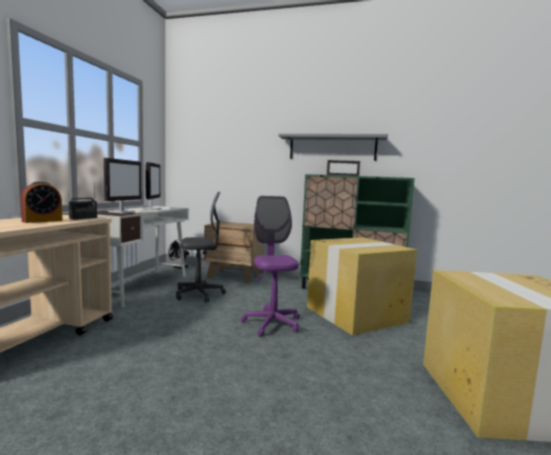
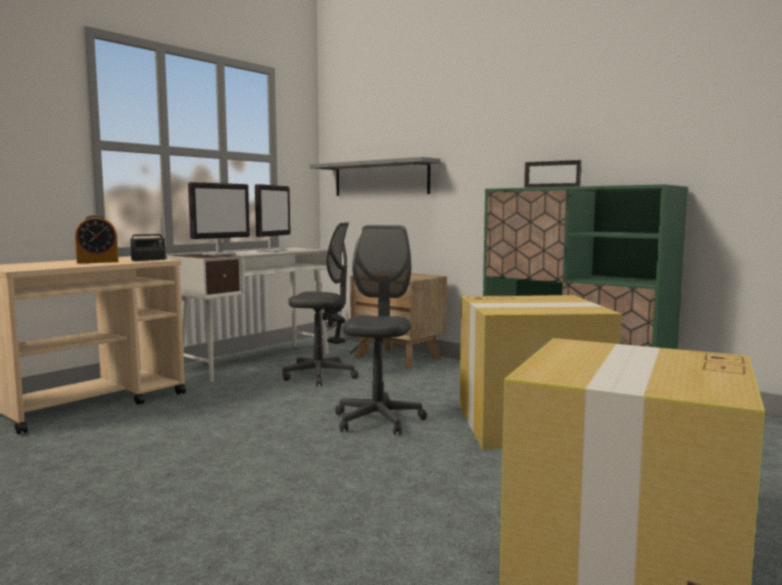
camera: 25 degrees right, 0 degrees up
purple office chair [241,196,300,336] -> grey office chair [335,225,427,435]
grey shelf [278,134,388,161] -> grey shelf moved to [309,157,441,196]

